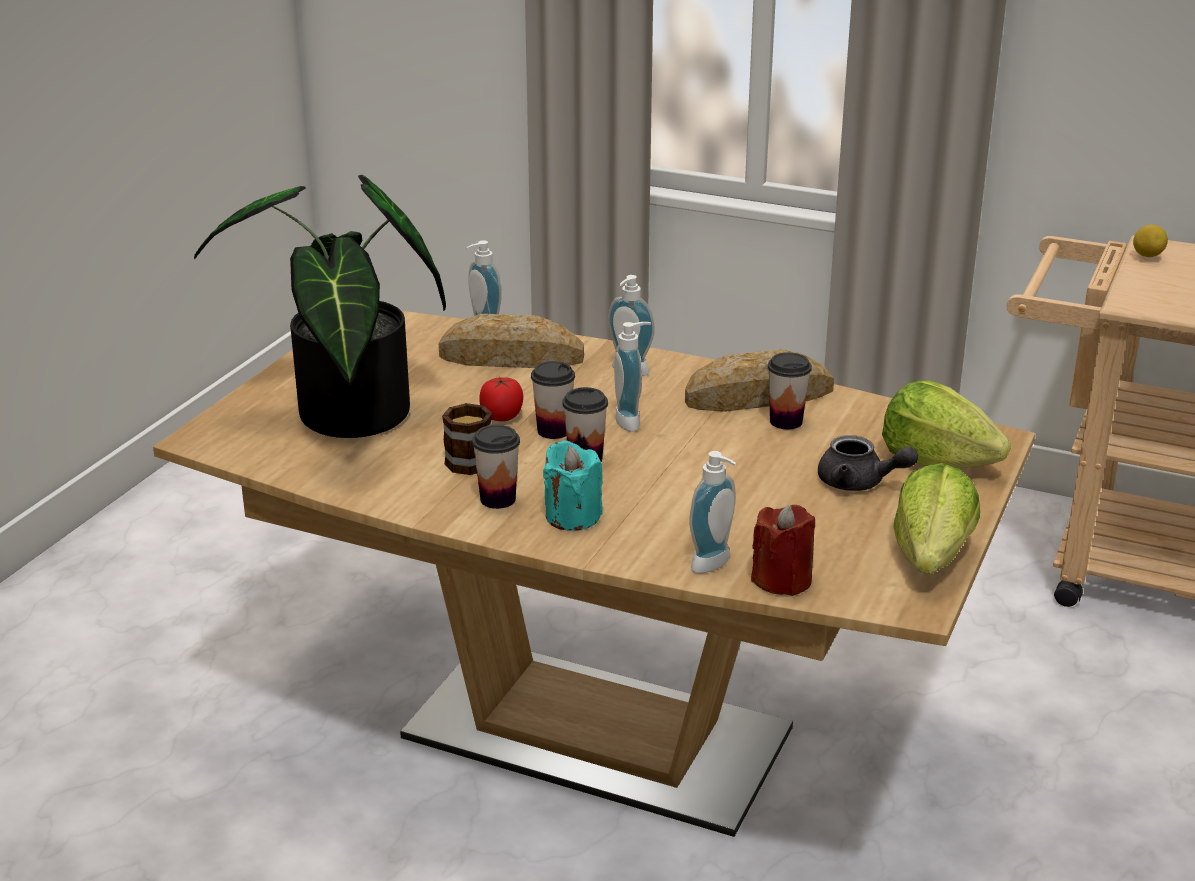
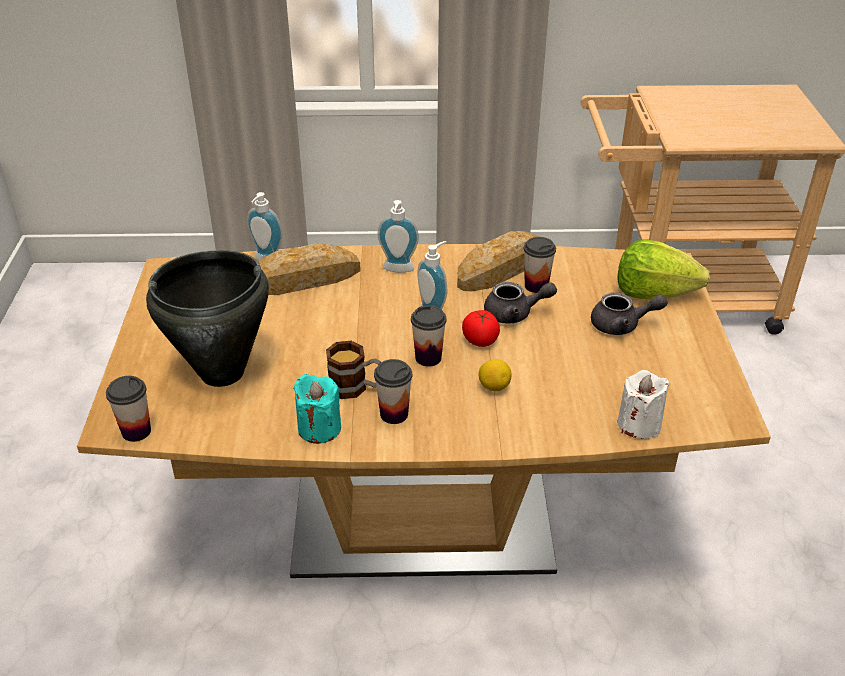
camera: 25 degrees left, 10 degrees up
potted plant [194,175,446,438] -> black cooking pot [146,250,269,387]
tomato [480,377,523,421] -> tomato moved to [462,310,500,347]
cup [531,361,575,439] -> cup moved to [106,376,151,442]
turquoise candle [543,440,603,531] -> turquoise candle moved to [293,374,341,444]
soap dispenser [689,451,736,574] -> none
red candle [751,505,815,596] -> white candle [617,370,669,439]
lettuce [893,463,980,574] -> none
lemon [1133,225,1168,257] -> lemon moved to [478,359,512,391]
none -> grey teapot [484,282,557,324]

